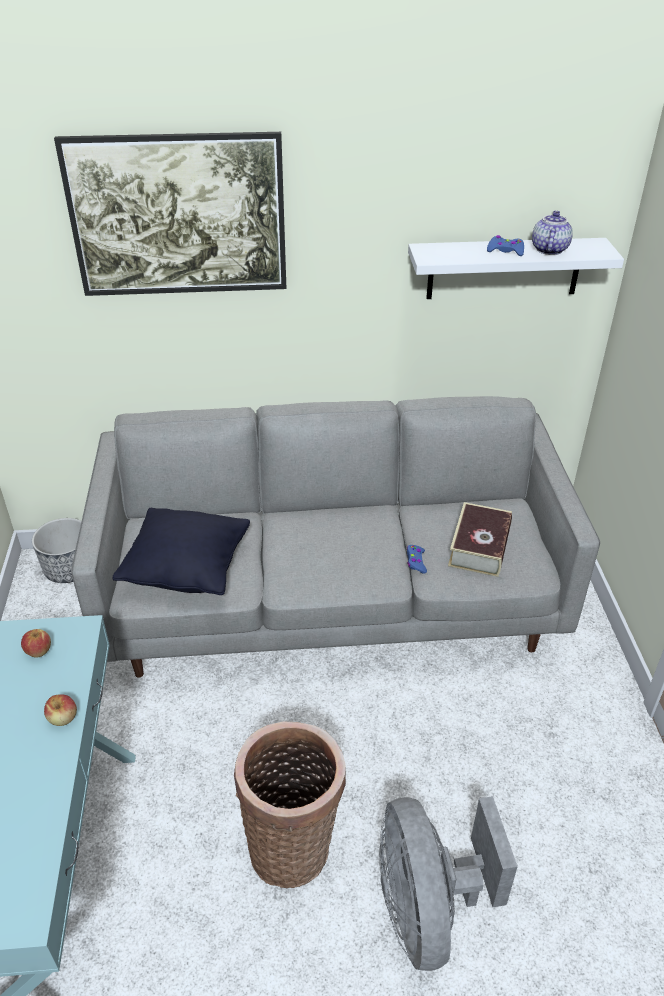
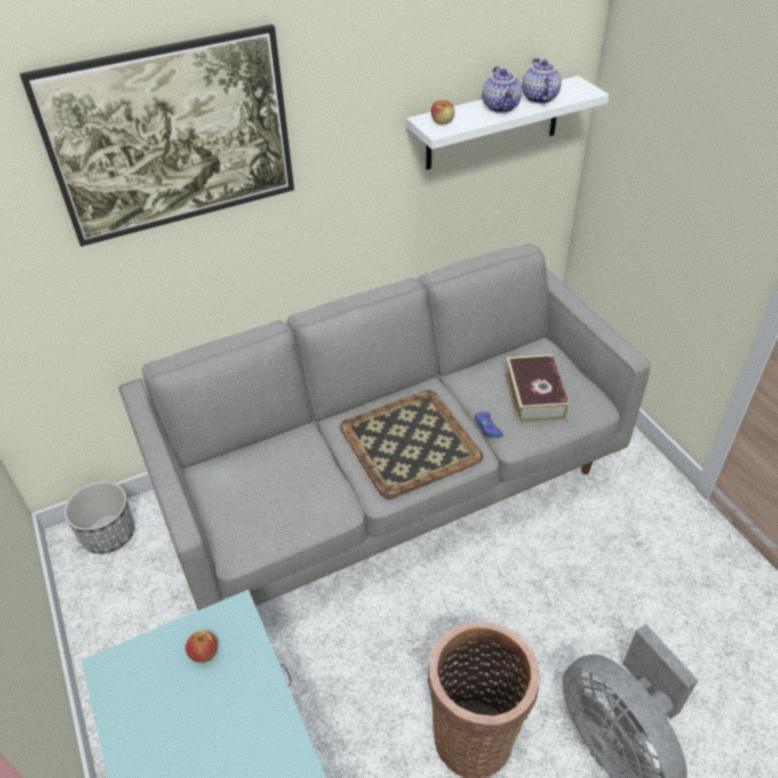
camera: 20 degrees left, 5 degrees up
apple [44,694,77,726] -> apple moved to [431,100,455,125]
black pillow [112,508,250,595] -> none
blue game controller [487,235,524,256] -> teapot [482,66,522,113]
none -> tray [340,390,483,499]

